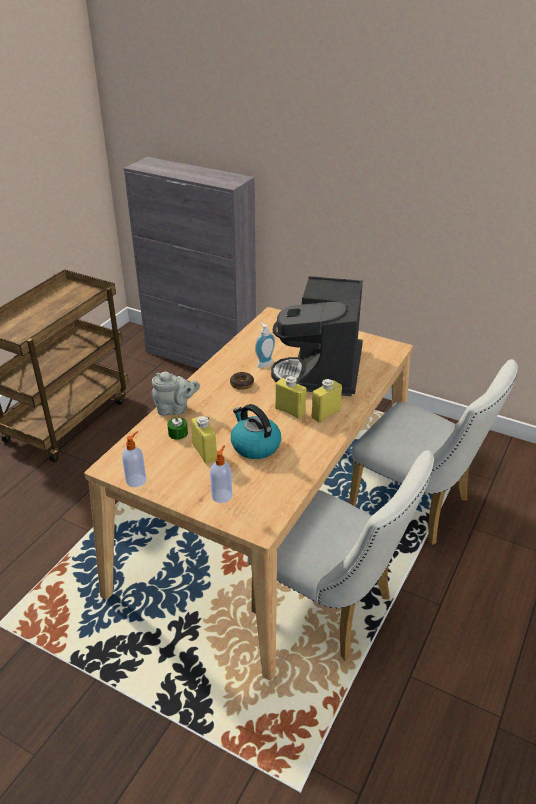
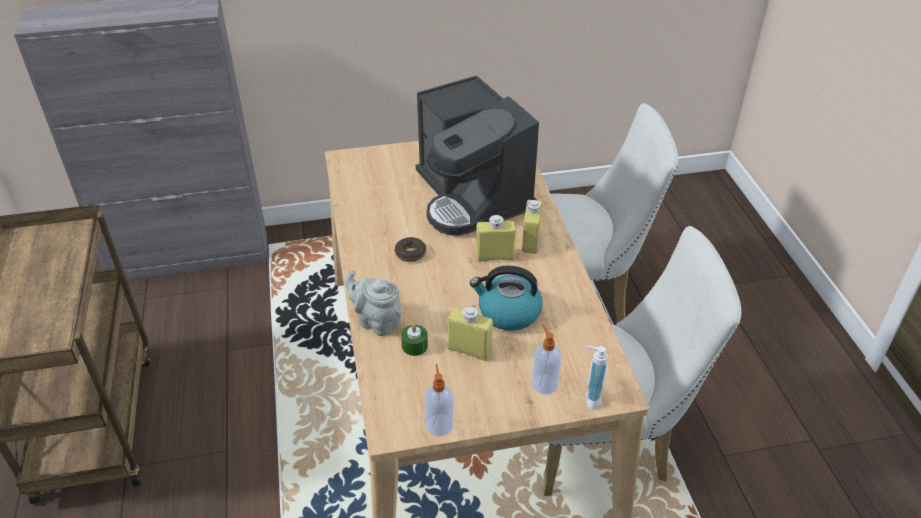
camera: 40 degrees left, 5 degrees up
grey teapot [152,372,200,416] -> grey teapot turned 105 degrees counterclockwise [345,270,402,336]
soap dispenser [255,322,275,368] -> soap dispenser moved to [586,346,608,410]

